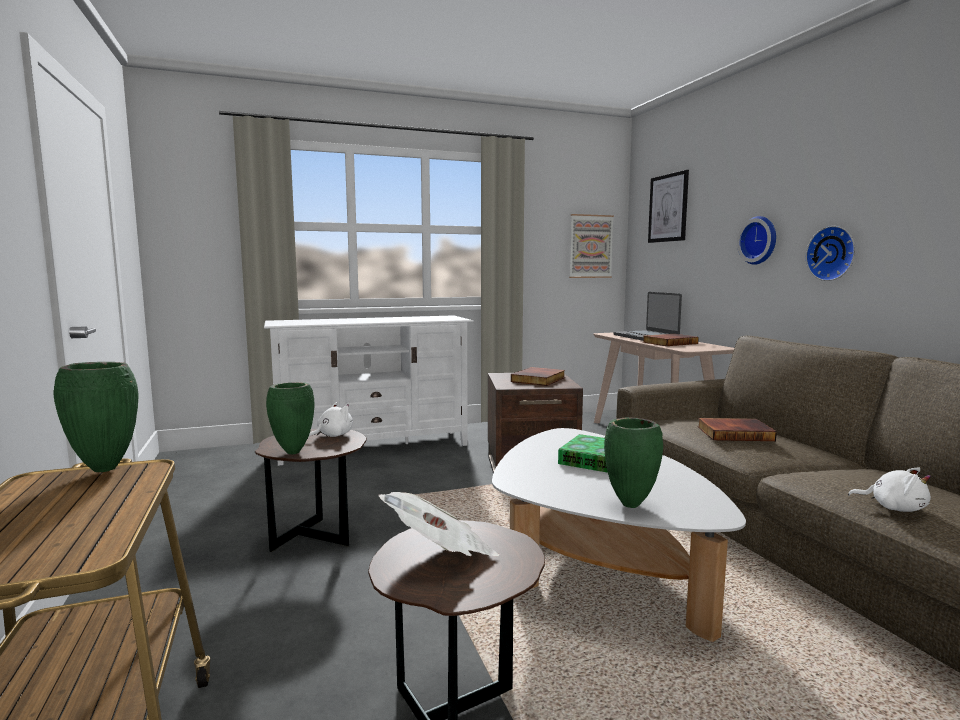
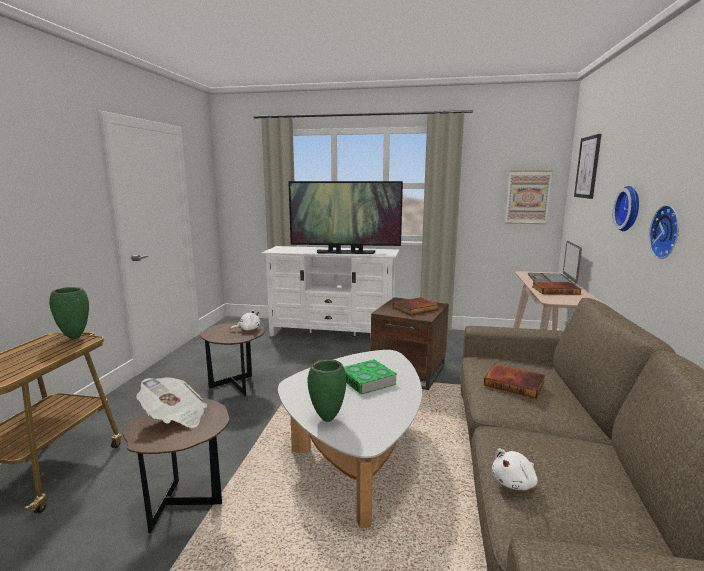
camera: 30 degrees right, 5 degrees up
green vase [266,382,314,454] -> none
white plush toy [848,467,931,512] -> white plush toy turned 75 degrees clockwise [492,449,538,490]
none -> television [288,181,403,254]

